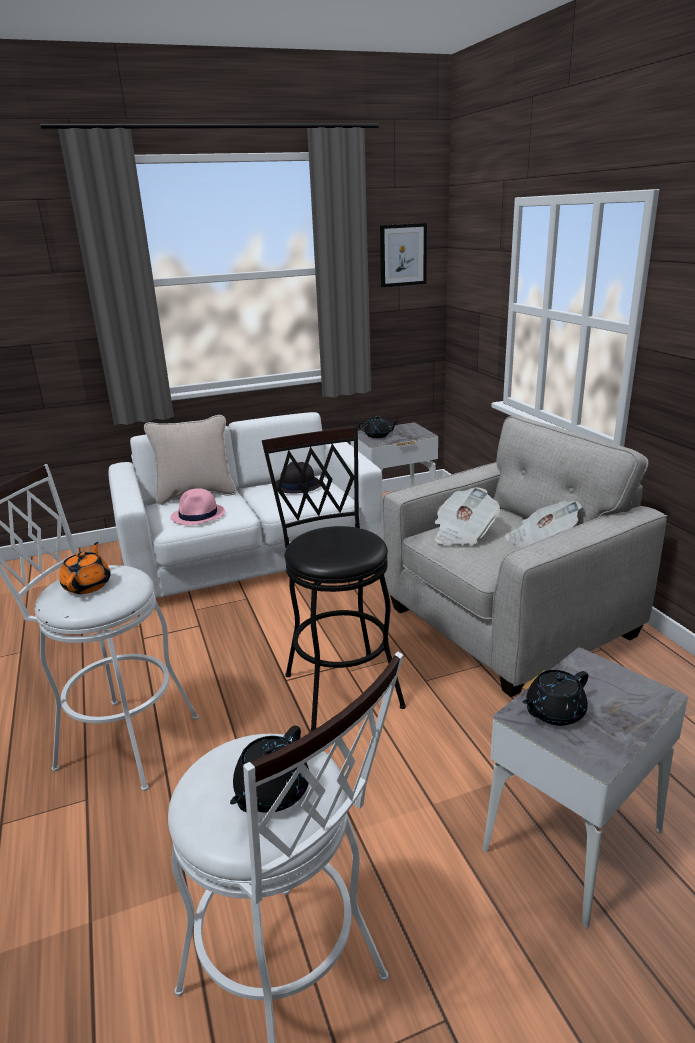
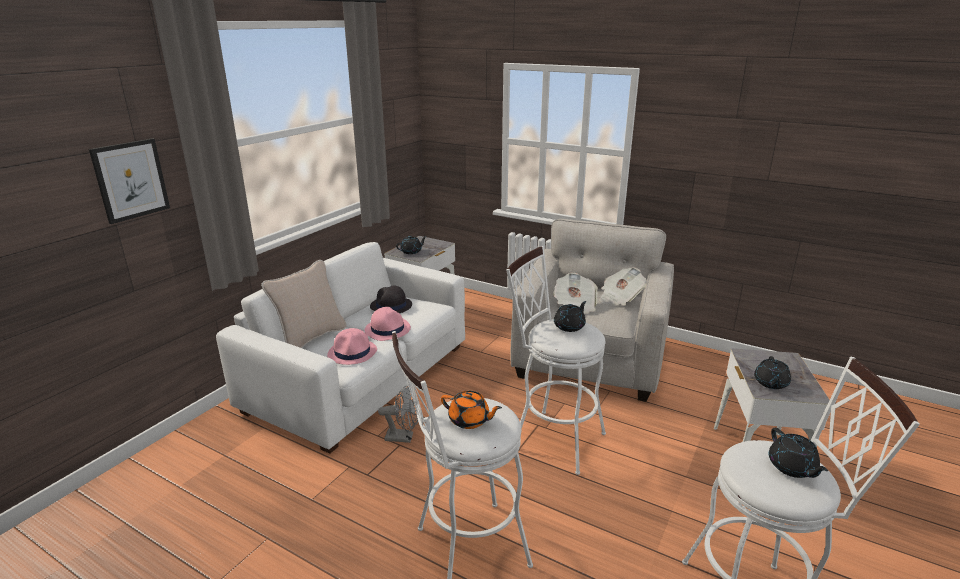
camera: 40 degrees left, 0 degrees up
orange teapot [60,542,111,594] -> orange teapot turned 150 degrees clockwise [441,391,502,429]
black stool [262,427,406,732] -> white stool [506,246,606,475]
picture [380,223,427,287] -> picture moved to [89,138,170,224]
none -> pink hat [365,307,411,341]
none -> grey fan [378,386,419,443]
none -> black teapot [554,301,586,332]

